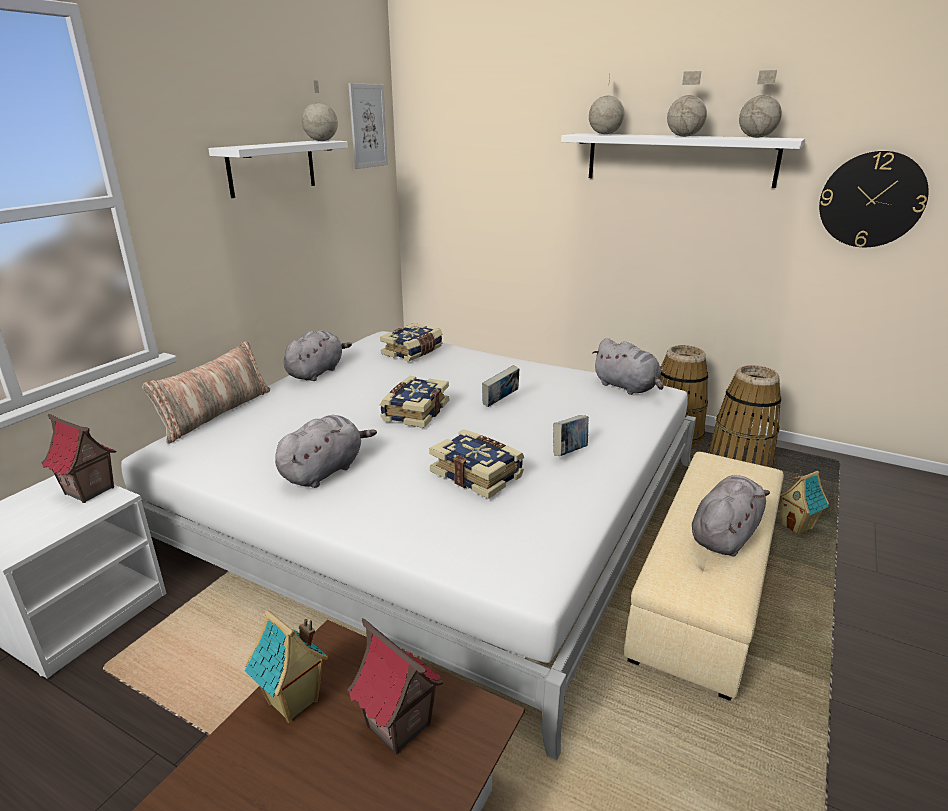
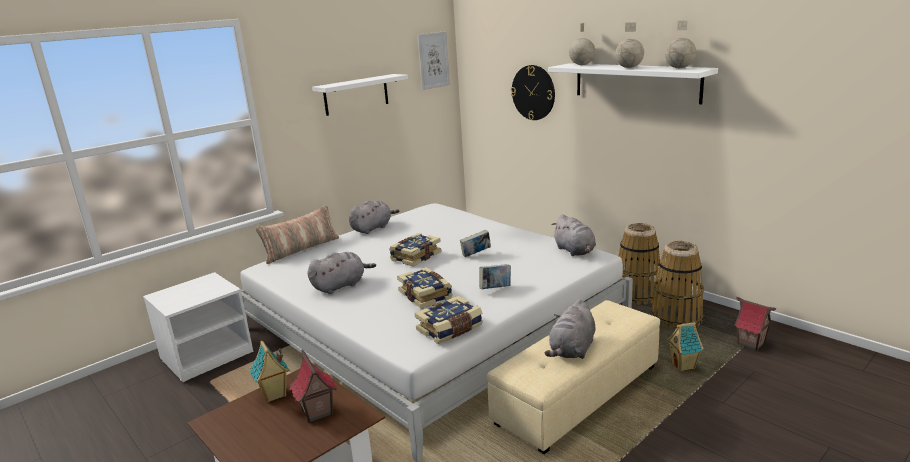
camera: 20 degrees right, 5 degrees down
toy house [41,414,116,503] -> toy house moved to [734,297,776,351]
globe [302,80,338,141] -> none
book [380,323,443,362] -> book moved to [415,296,483,344]
grey plush toy [692,475,770,557] -> grey plush toy turned 150 degrees clockwise [545,299,595,359]
wall clock [819,151,929,247] -> wall clock moved to [511,65,555,120]

